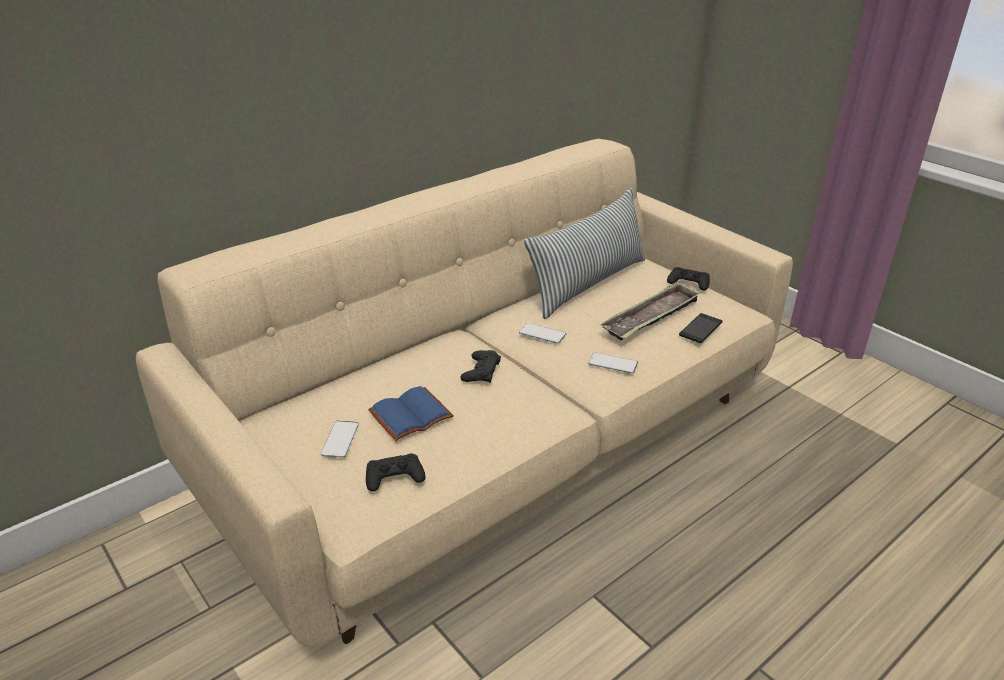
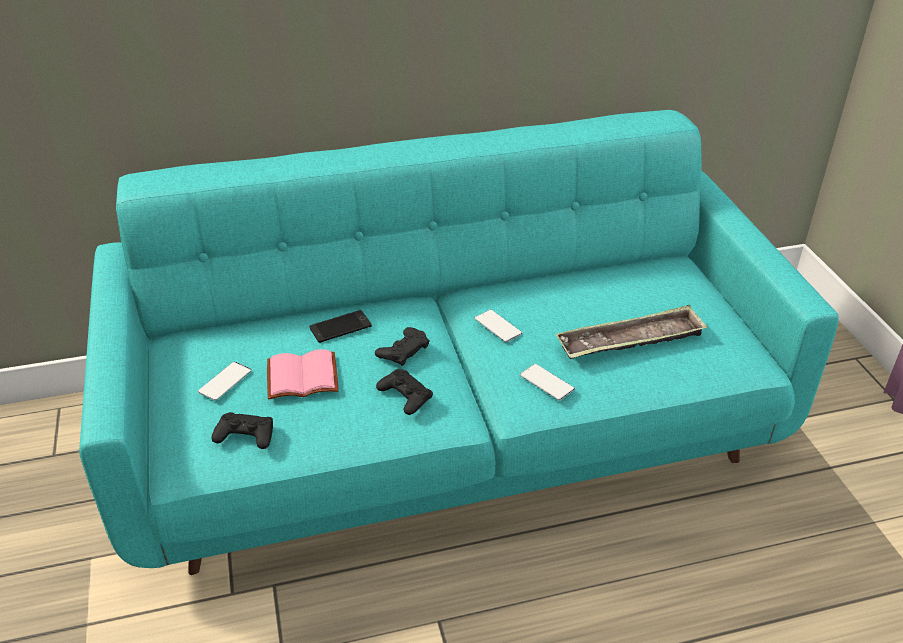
camera: 25 degrees right, 5 degrees up
beige sofa [136,139,793,647] -> turquoise sofa [79,110,839,575]
blue book [368,386,454,441] -> pink book [267,349,339,399]
pillow [524,188,645,319] -> none
black game controller [667,267,710,291] -> black game controller moved to [376,369,433,415]
phone [679,313,722,343] -> phone moved to [309,310,372,343]

